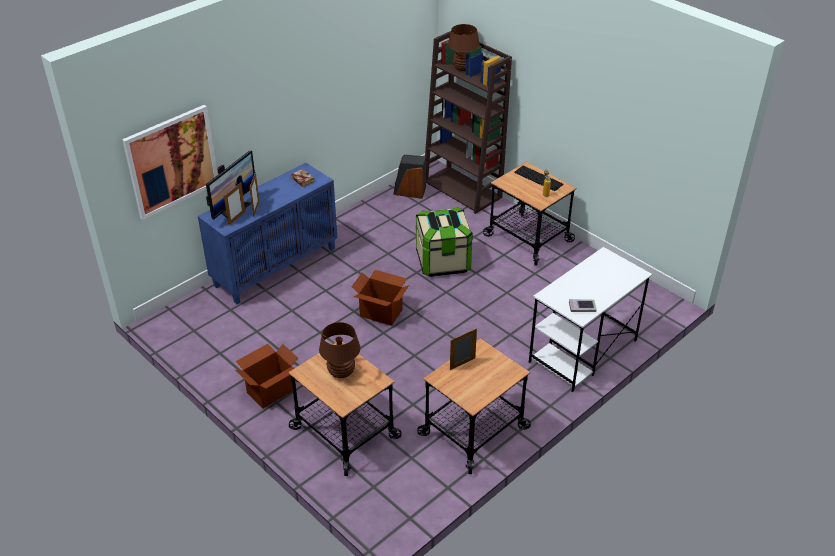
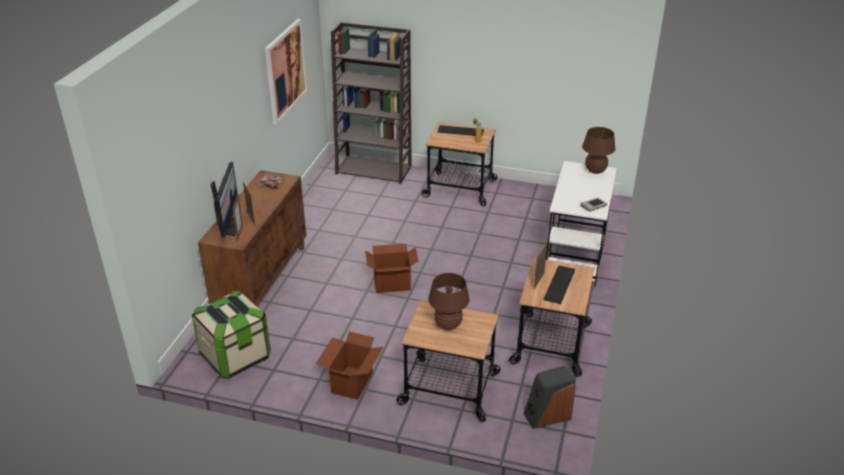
camera: 30 degrees left, 5 degrees down
picture [122,105,218,220] -> picture moved to [265,19,307,124]
blue cabinet [198,163,337,305] -> brown cabinet [198,170,307,307]
speaker [393,155,426,199] -> speaker moved to [523,366,576,429]
storage box [416,207,473,277] -> storage box moved to [192,291,271,378]
brown table lamp [448,24,480,71] -> brown table lamp moved to [582,127,615,174]
none -> keyboard [543,266,575,304]

